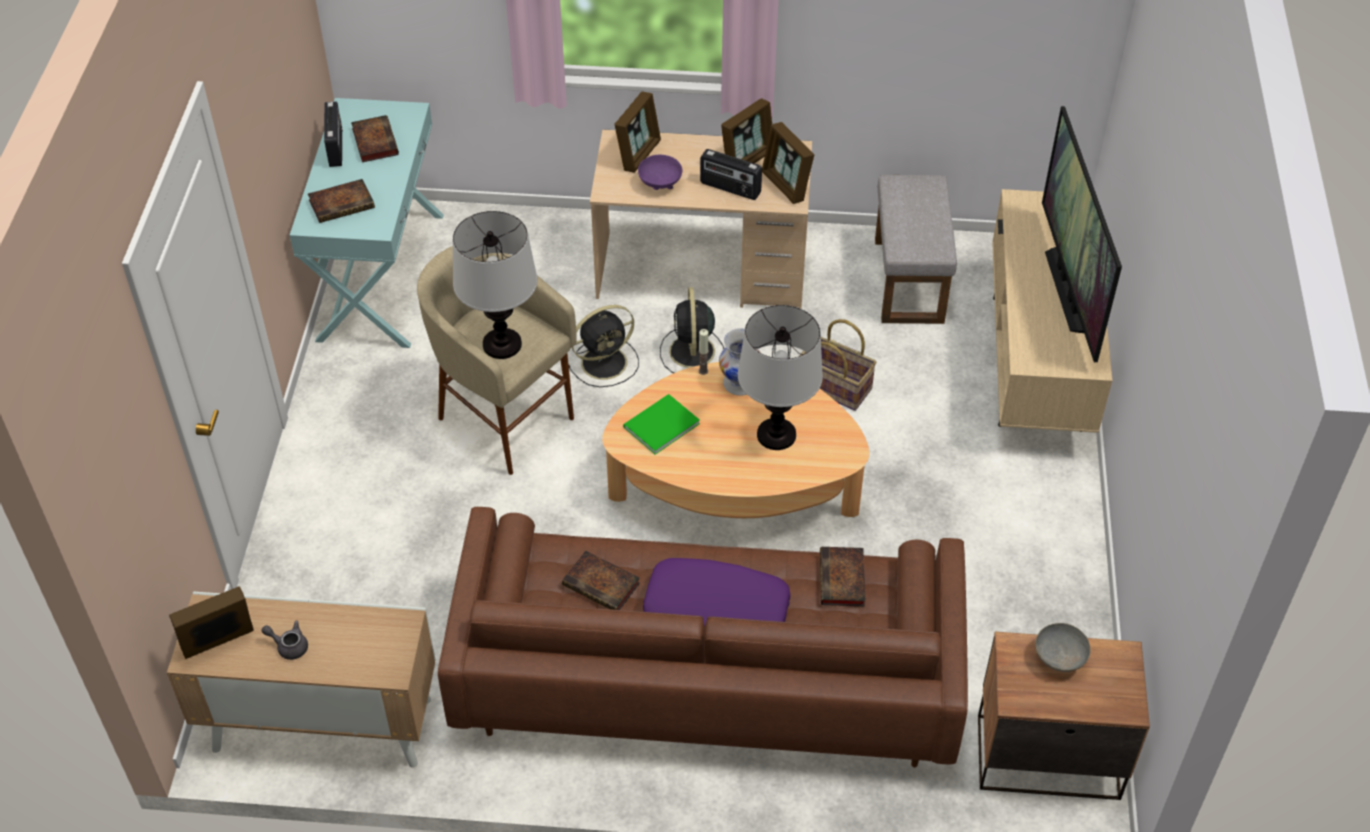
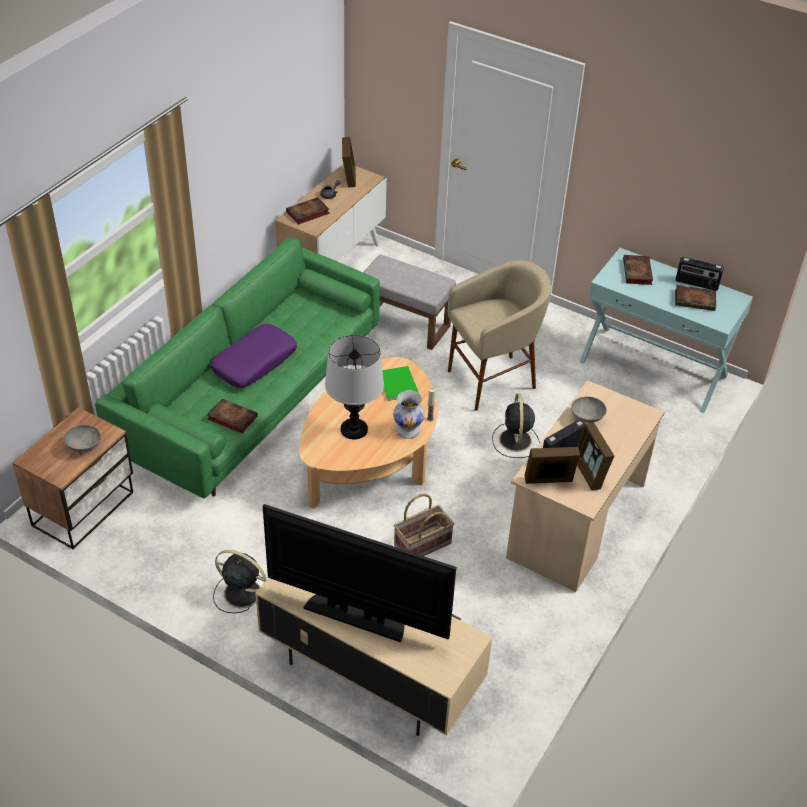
camera: 115 degrees right, 5 degrees down
brown sofa [438,507,968,767] -> green sofa [95,238,380,498]
table lamp [453,211,537,359] -> none
book [562,551,640,610] -> book moved to [286,197,330,225]
picture frame [614,92,661,173] -> none
purple bowl [638,154,682,190] -> grey bowl [571,396,607,423]
black fan [660,287,724,373] -> black fan moved to [213,550,266,613]
grey ottoman [875,175,957,324] -> grey ottoman moved to [363,255,456,350]

